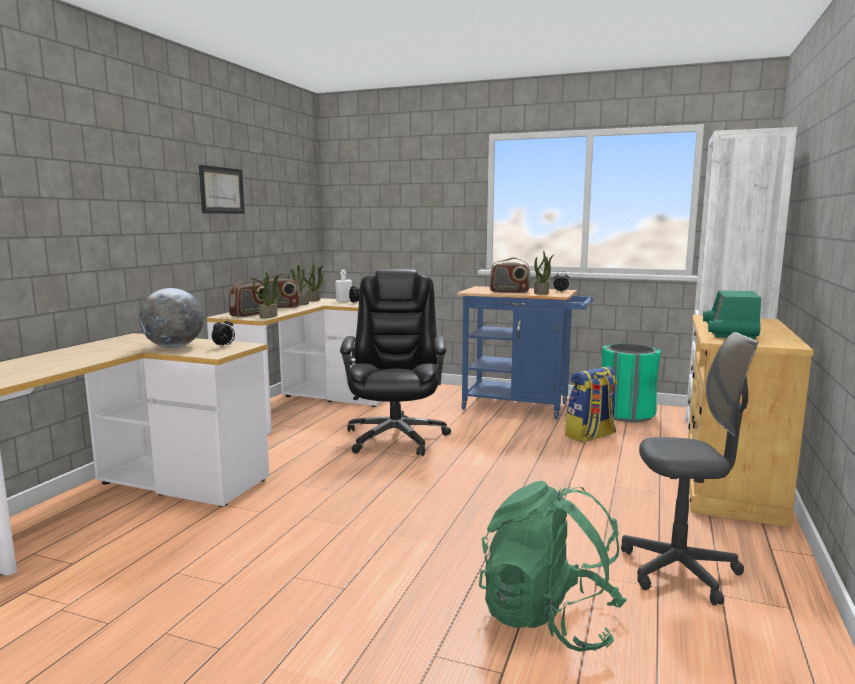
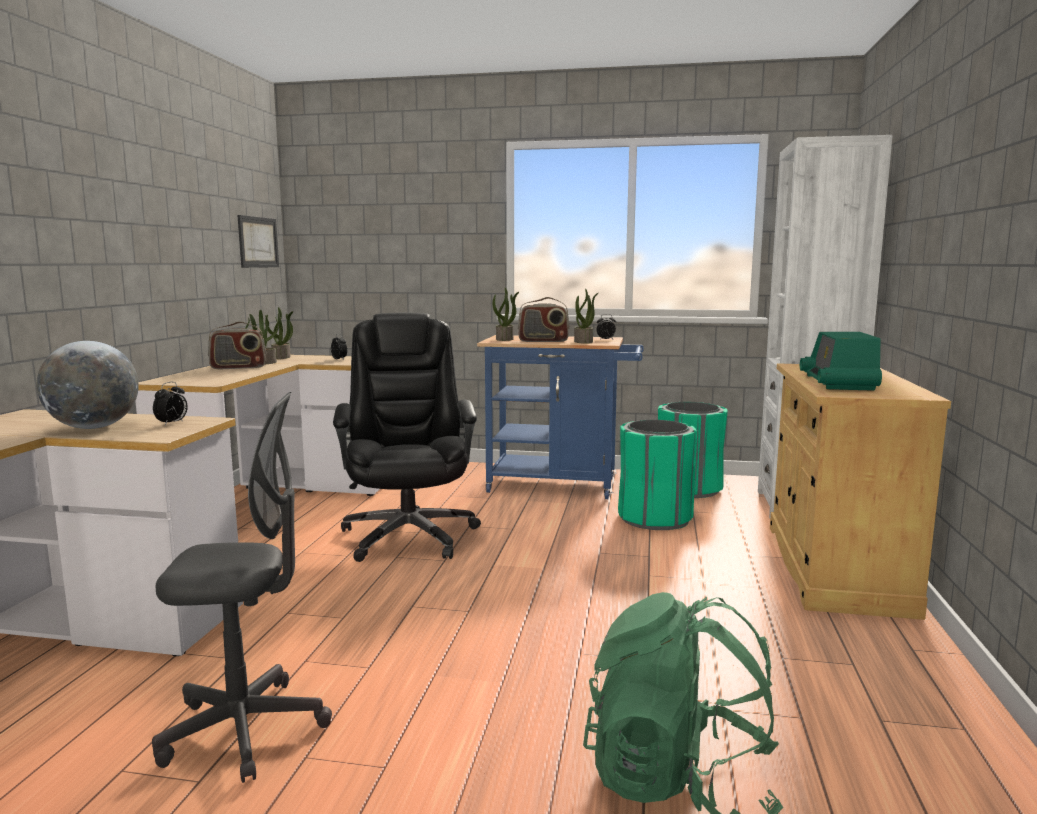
camera: 10 degrees left, 0 degrees up
picture [199,165,245,214] -> picture moved to [237,215,279,268]
radio [229,278,270,317] -> none
potted plant [253,272,281,318] -> potted plant moved to [493,288,519,341]
white bottle [335,269,352,302] -> none
backpack [565,366,617,442] -> green trash can [618,420,697,530]
grey office chair [621,332,758,606] -> grey office chair moved to [152,392,332,783]

